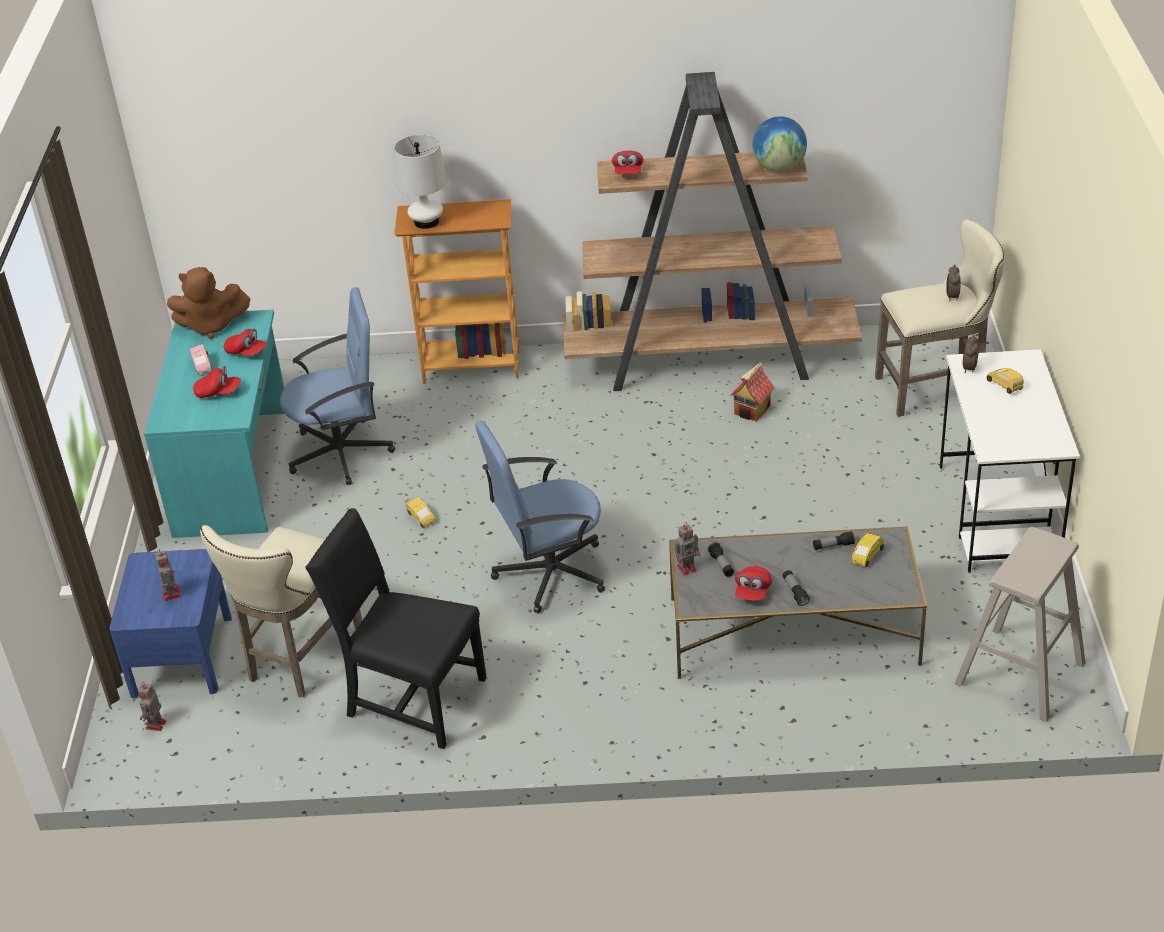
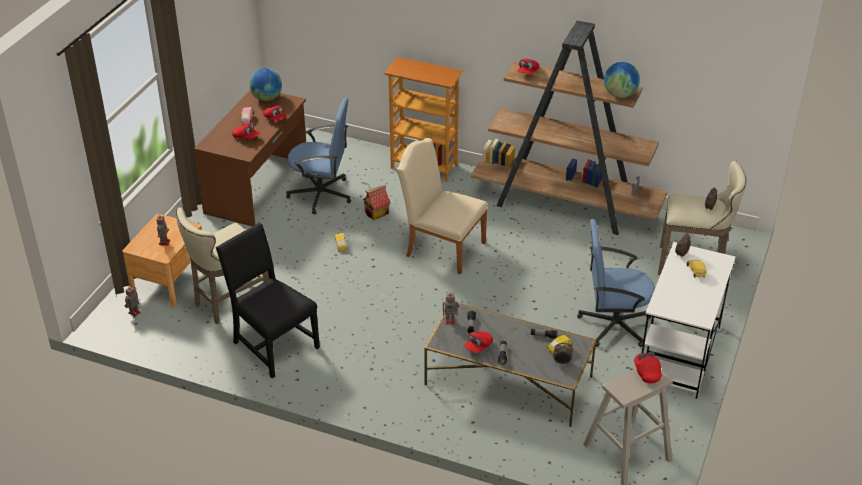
camera: 20 degrees right, 0 degrees up
blue nightstand [109,549,232,698] -> brown nightstand [123,213,202,306]
turquoise desk [144,309,285,538] -> brown desk [194,90,306,227]
brown plush toy [167,267,251,339] -> globe [249,68,282,101]
white table lamp [394,135,446,229] -> none
blue office chair [475,421,605,613] -> blue office chair moved to [577,219,655,347]
toy house [731,362,775,421] -> toy house moved to [363,185,391,220]
none -> beige chair [397,138,488,275]
none -> alarm clock [553,343,573,365]
none -> red cap [634,352,662,383]

